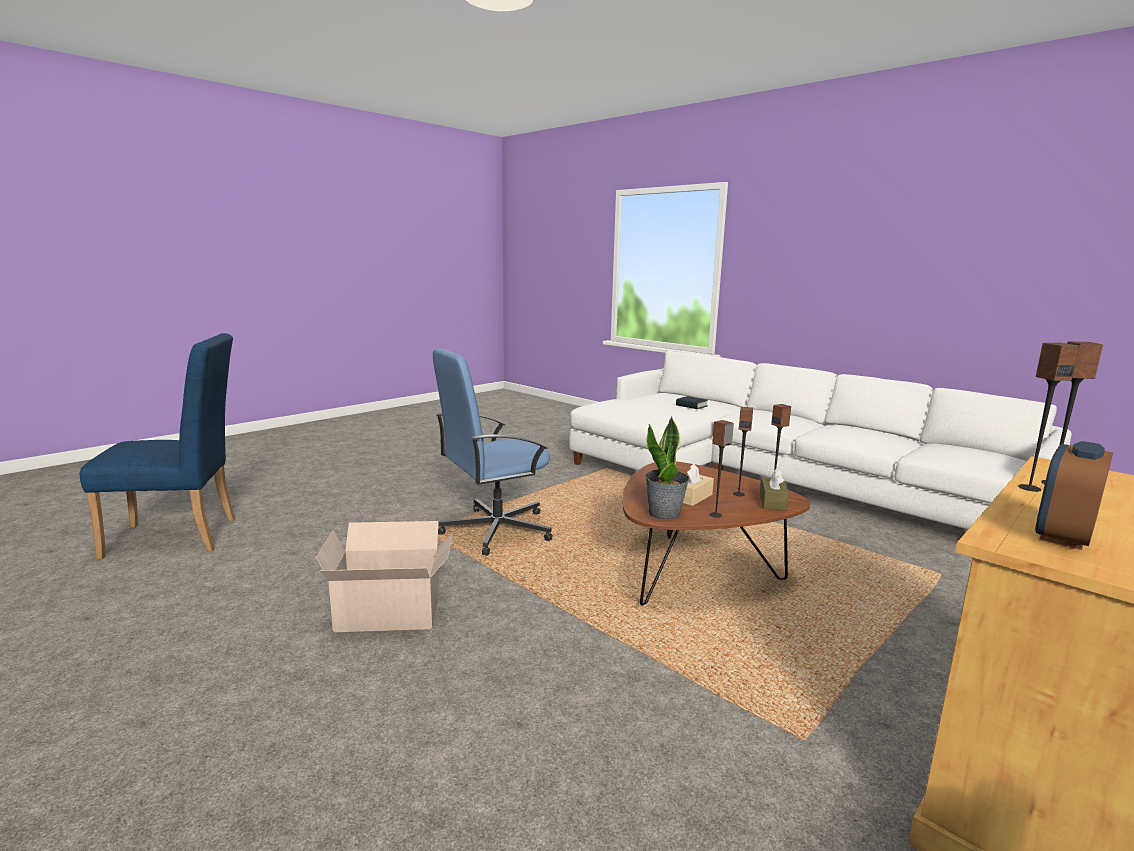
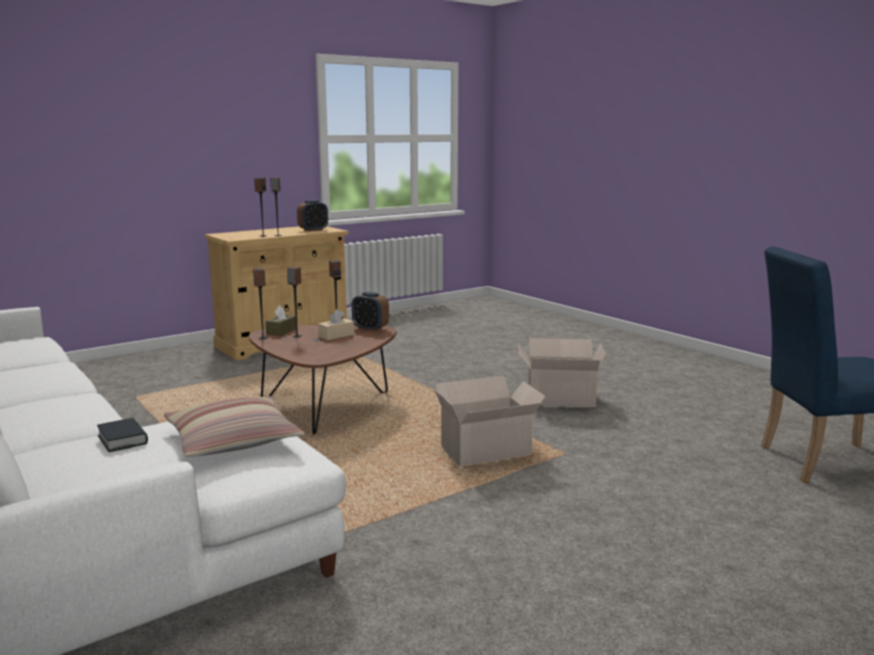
camera: 170 degrees left, 0 degrees up
blue office chair [433,348,553,556] -> cardboard box [434,375,546,466]
potted plant [645,417,689,520] -> alarm clock [352,292,389,331]
none -> pillow [164,396,305,457]

